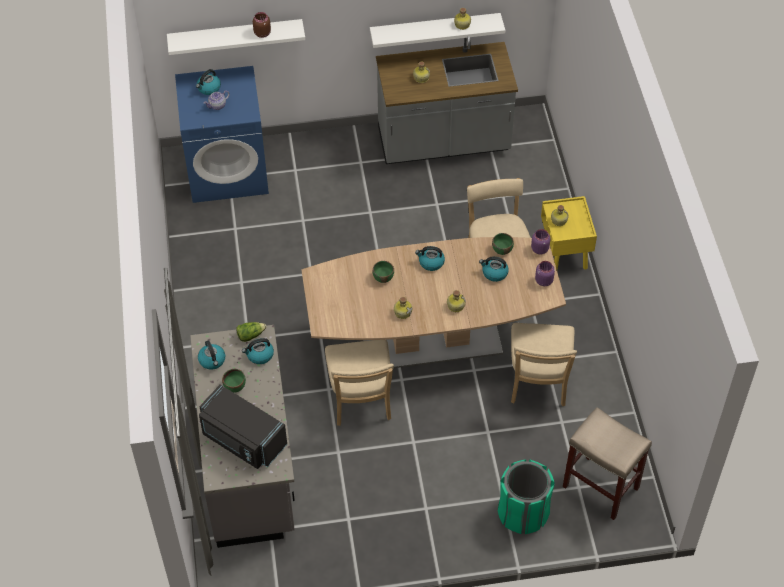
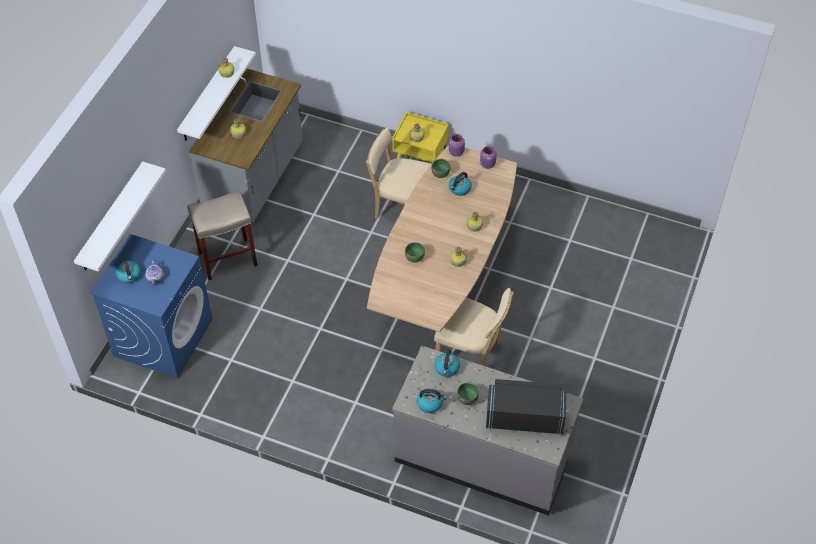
camera: 60 degrees left, 0 degrees up
black microwave [199,384,287,469] -> black microwave turned 150 degrees counterclockwise [486,379,567,435]
lettuce [236,322,267,342] -> none
brown jar [253,12,271,38] -> none
kettle [415,246,445,271] -> none
green trash can [498,459,555,534] -> none
beige chair [511,323,577,406] -> none
beige stool [563,407,652,520] -> beige stool moved to [187,190,257,280]

